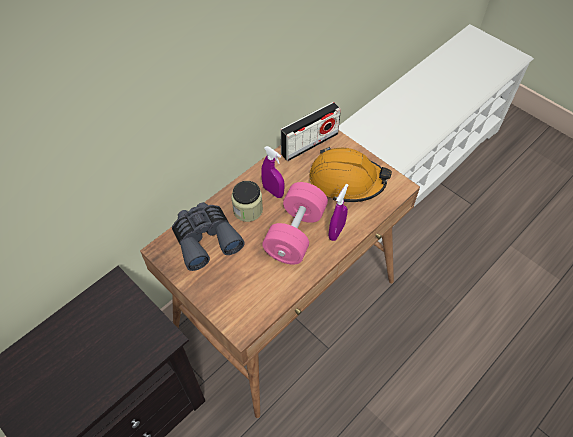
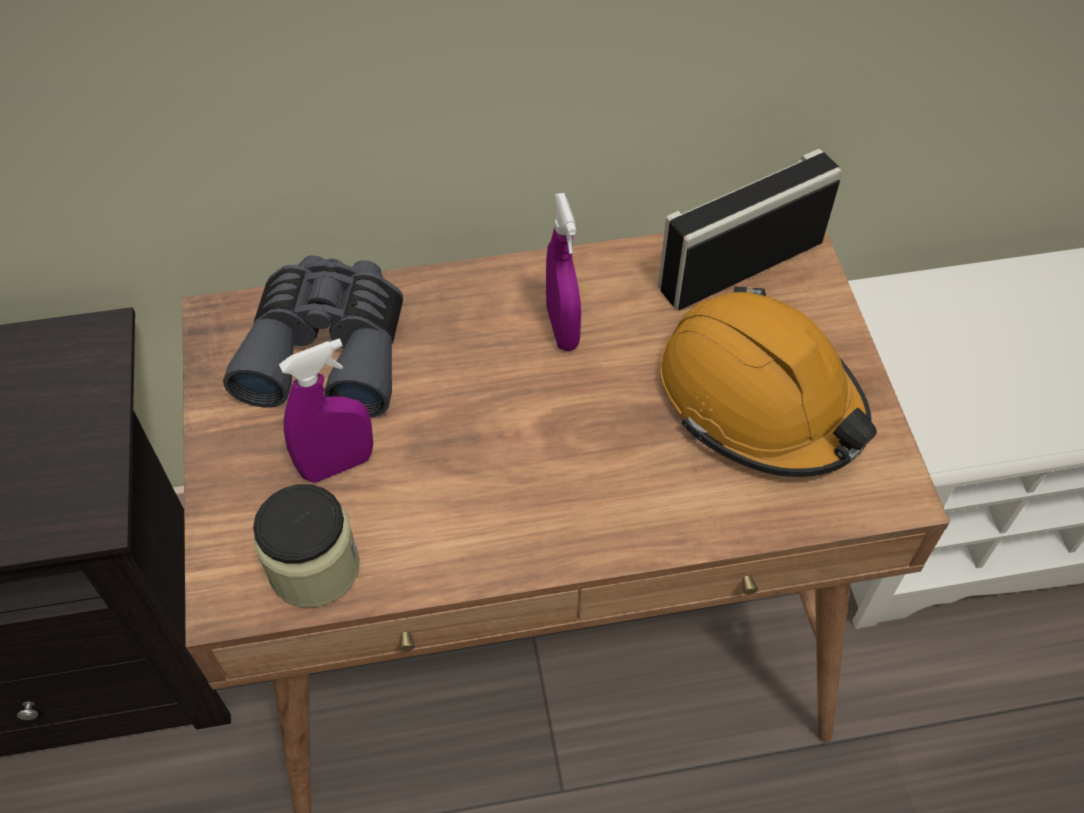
camera: 35 degrees right, 0 degrees up
jar [231,181,263,222] -> jar moved to [253,484,360,608]
pink dumbbell [262,182,328,265] -> none
radio [280,102,341,161] -> radio turned 150 degrees clockwise [658,149,842,310]
purple spray bottle [328,184,348,241] -> purple spray bottle moved to [279,338,373,483]

